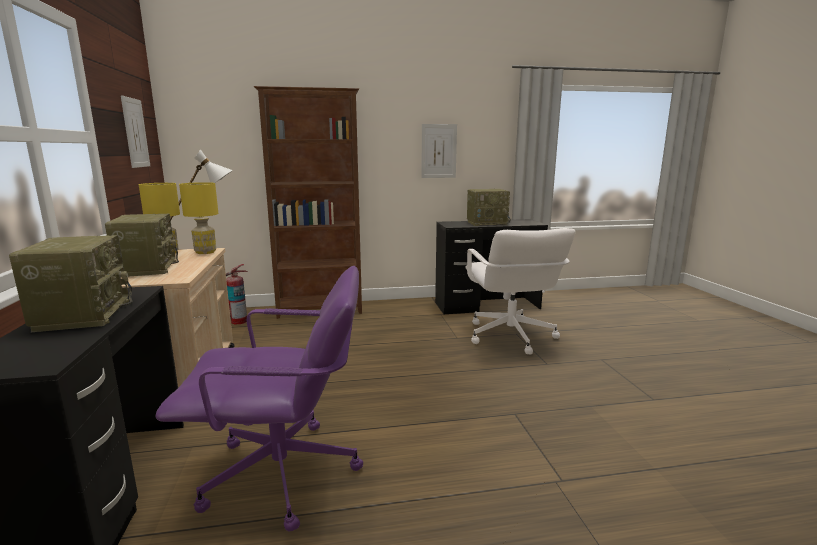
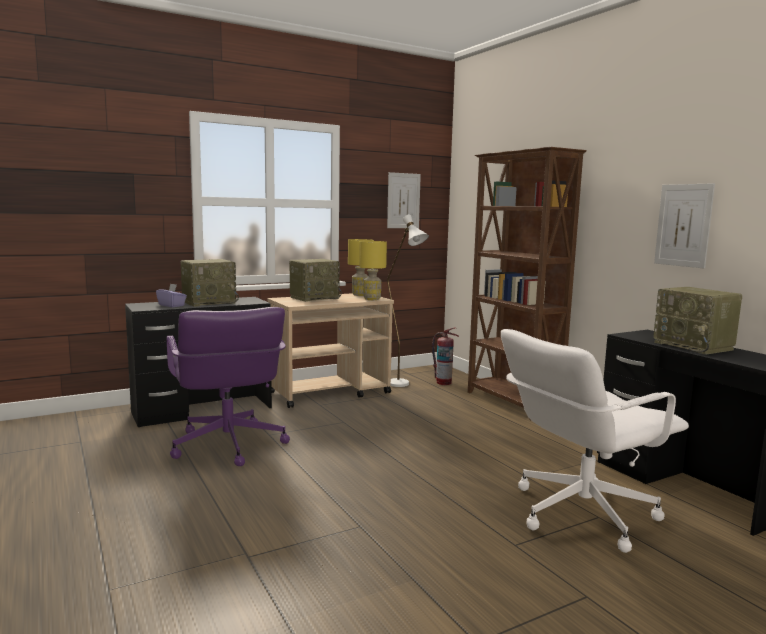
camera: 70 degrees right, 5 degrees down
none -> purple tissue box [156,284,187,307]

